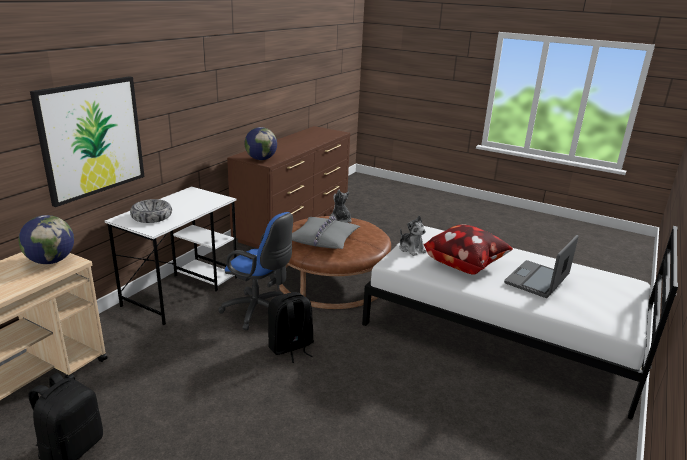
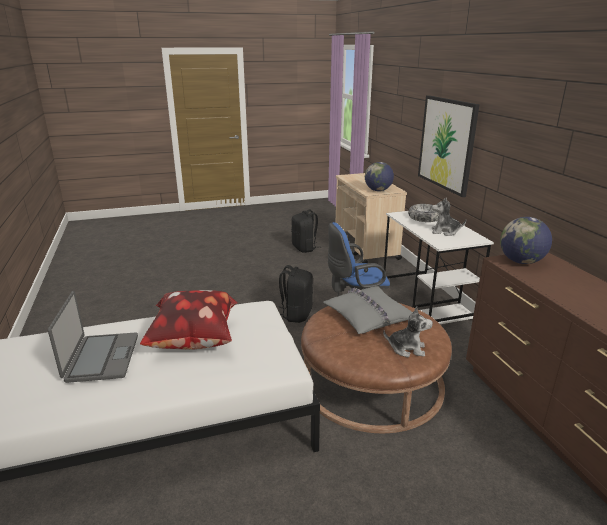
camera: 135 degrees right, 0 degrees up
plush toy [399,215,427,256] -> plush toy moved to [432,198,466,236]

